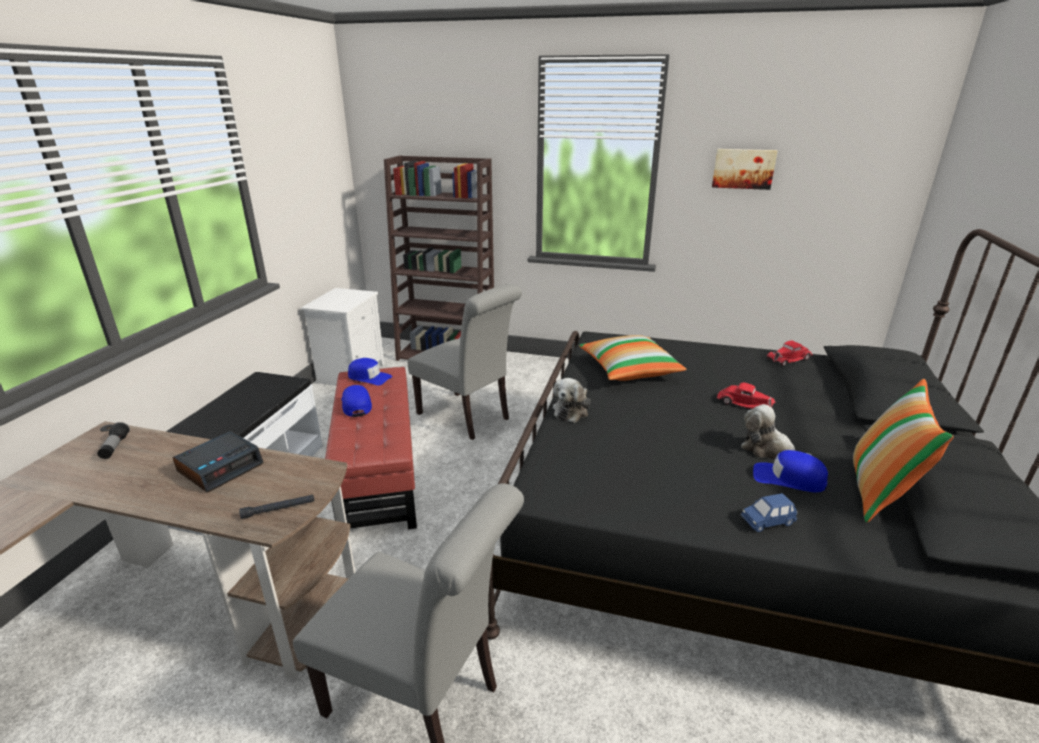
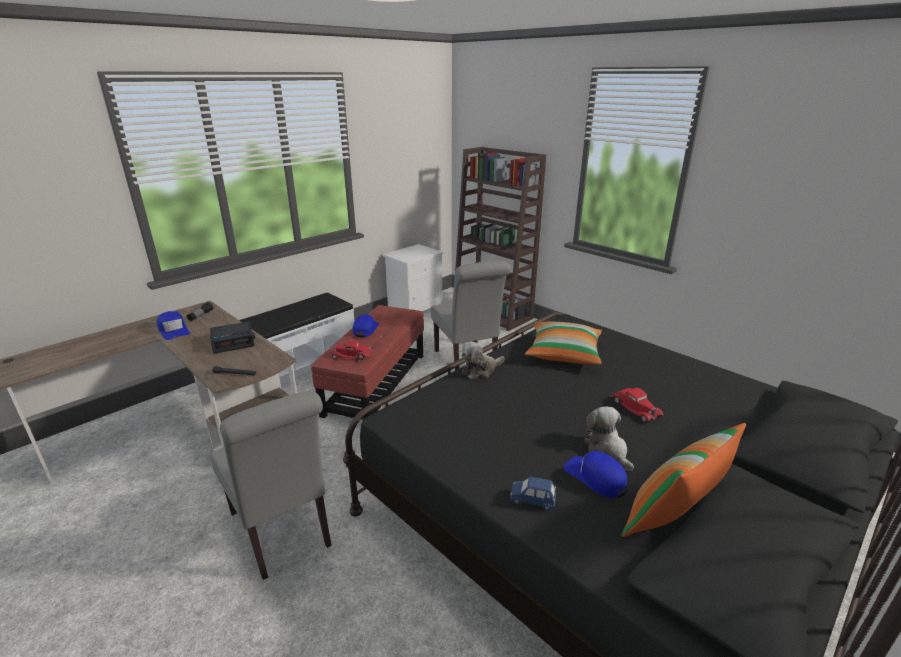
camera: 30 degrees right, 0 degrees up
blue cap [348,358,392,385] -> blue cap moved to [157,311,190,340]
picture [712,149,777,190] -> none
red toy car [767,340,813,366] -> red toy car moved to [331,341,371,360]

